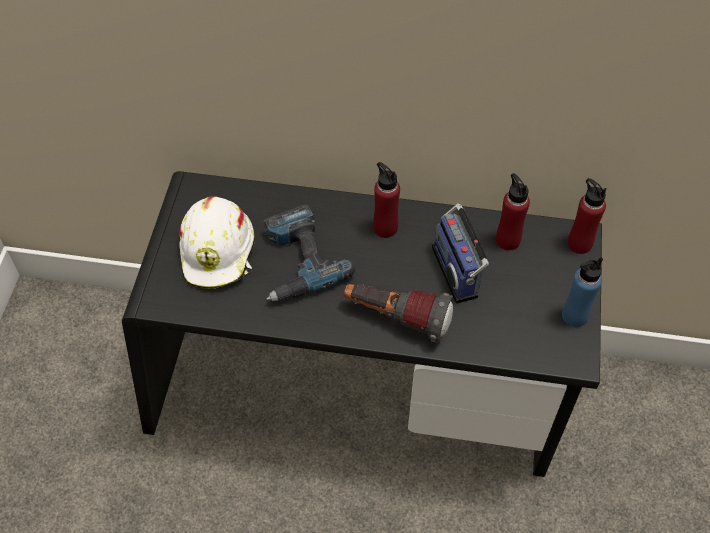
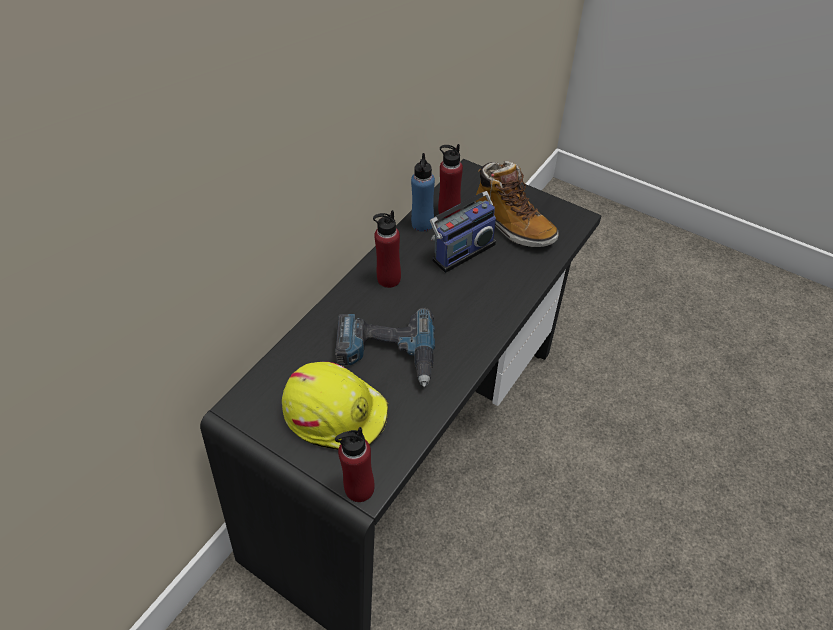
camera: 65 degrees left, 5 degrees down
white hard hat [179,196,255,289] -> yellow hard hat [282,362,388,450]
flashlight [344,283,453,343] -> none
radio [432,203,489,303] -> radio turned 45 degrees counterclockwise [430,173,496,273]
blue bottle [562,257,603,327] -> blue bottle moved to [411,153,435,232]
red bottle [568,178,607,254] -> red bottle moved to [335,427,375,502]
none -> boot [474,161,559,247]

